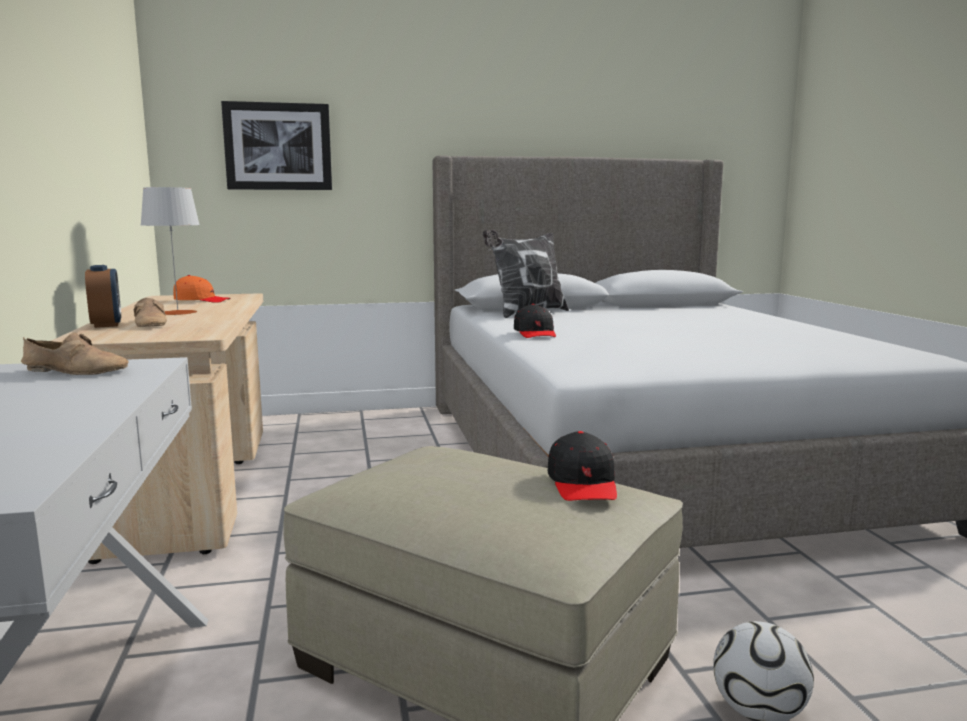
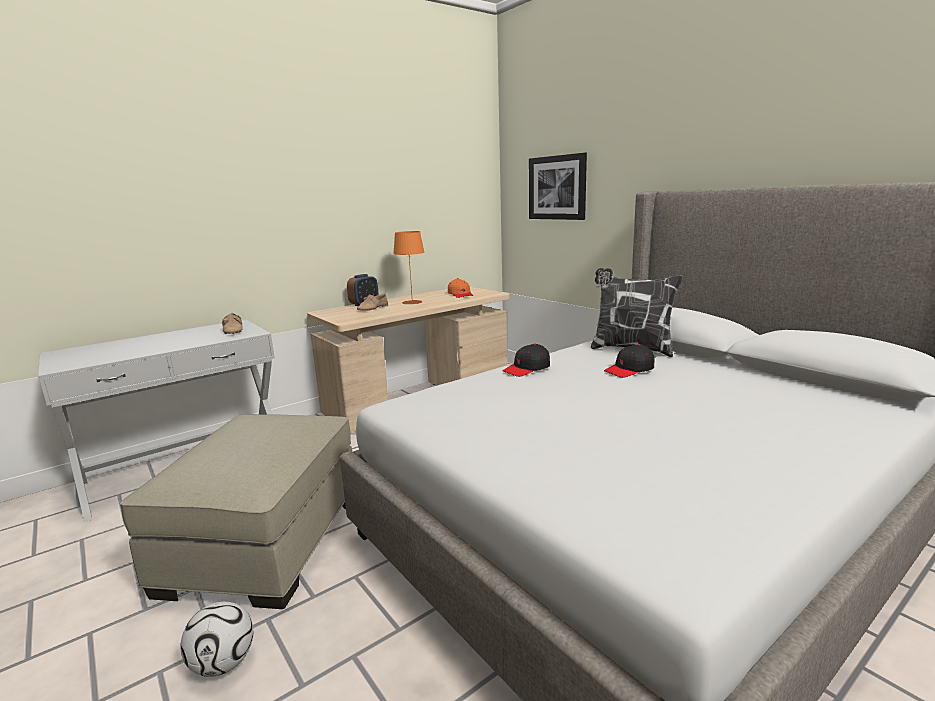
camera: 65 degrees right, 5 degrees up
grey table lamp [141,187,200,315] -> orange table lamp [393,231,424,304]
black cap [547,431,617,501] -> black cap moved to [604,344,654,378]

